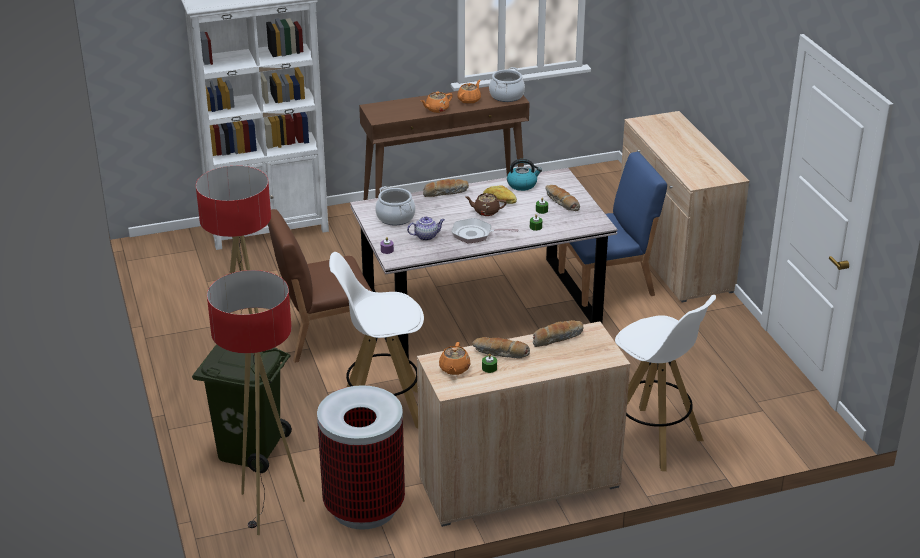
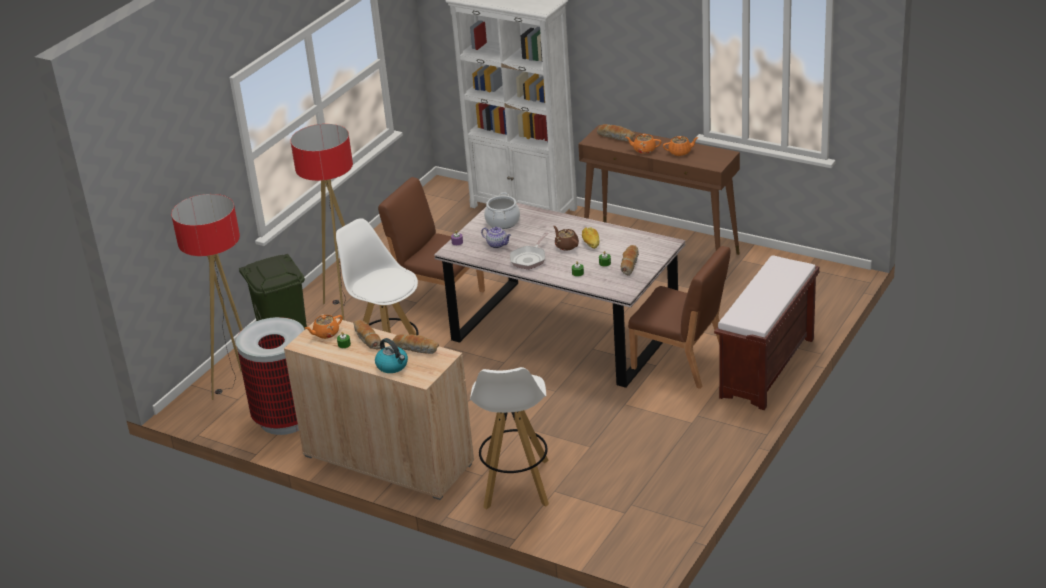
camera: 50 degrees right, 0 degrees up
bread [423,179,469,197] -> bread moved to [597,124,635,141]
frying pan [452,218,519,244] -> frying pan turned 120 degrees counterclockwise [510,232,549,269]
cooking pot [489,67,525,102] -> none
kettle [507,159,542,191] -> kettle moved to [375,338,408,373]
blue chair [559,152,667,307] -> brown chair [628,246,731,389]
beige cabinet [621,111,749,302] -> brown bench [714,255,820,410]

